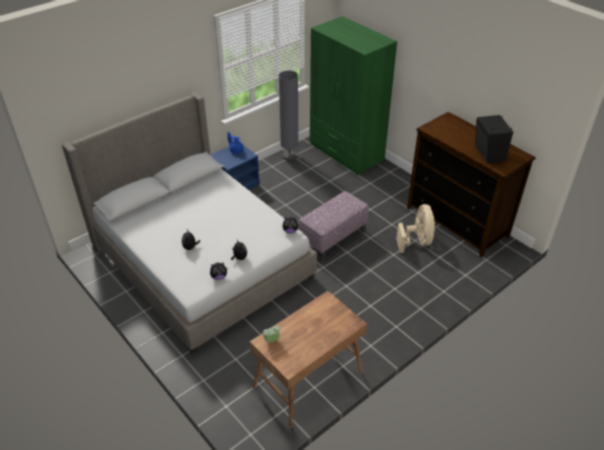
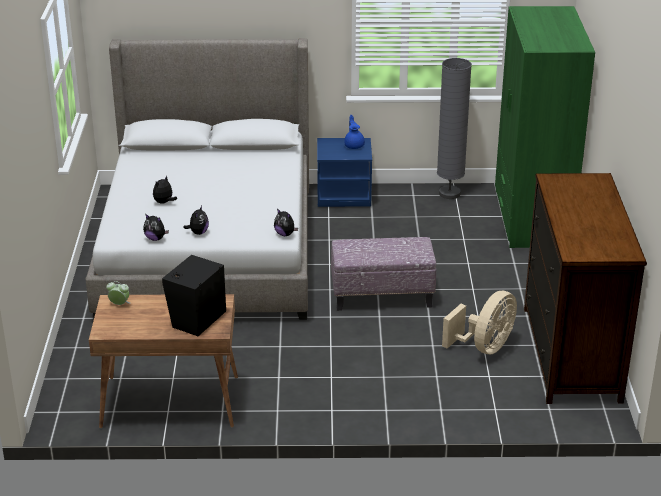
camera: 40 degrees right, 10 degrees down
black speaker [475,115,513,163] -> black speaker moved to [162,255,226,336]

